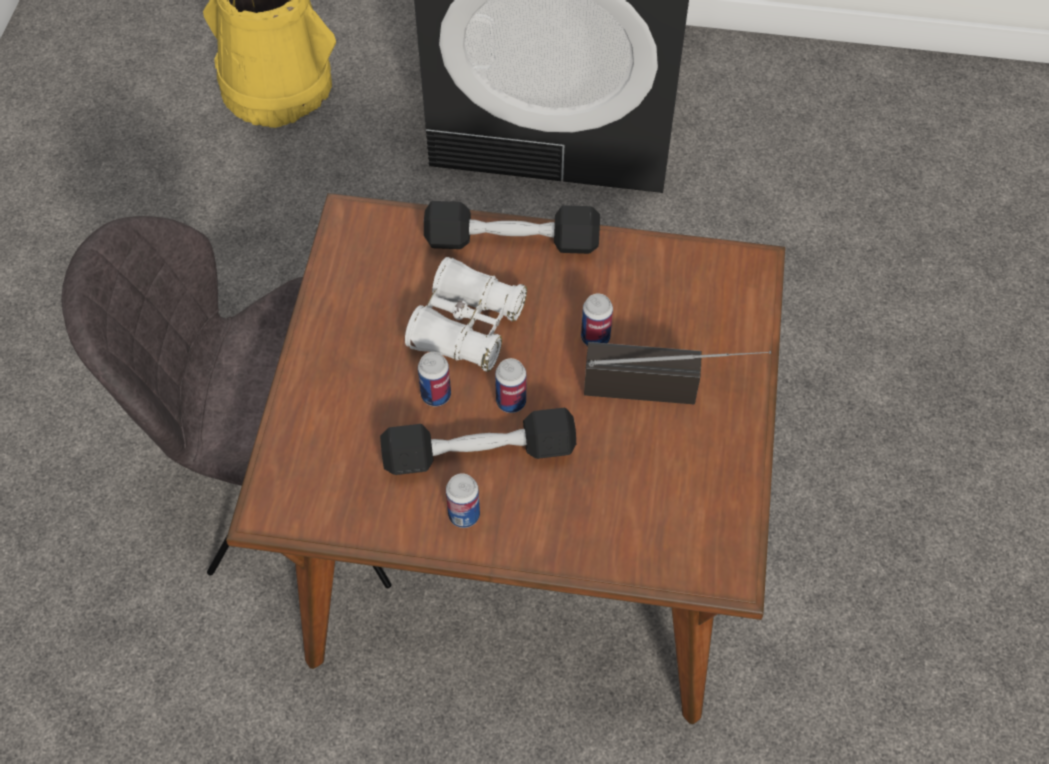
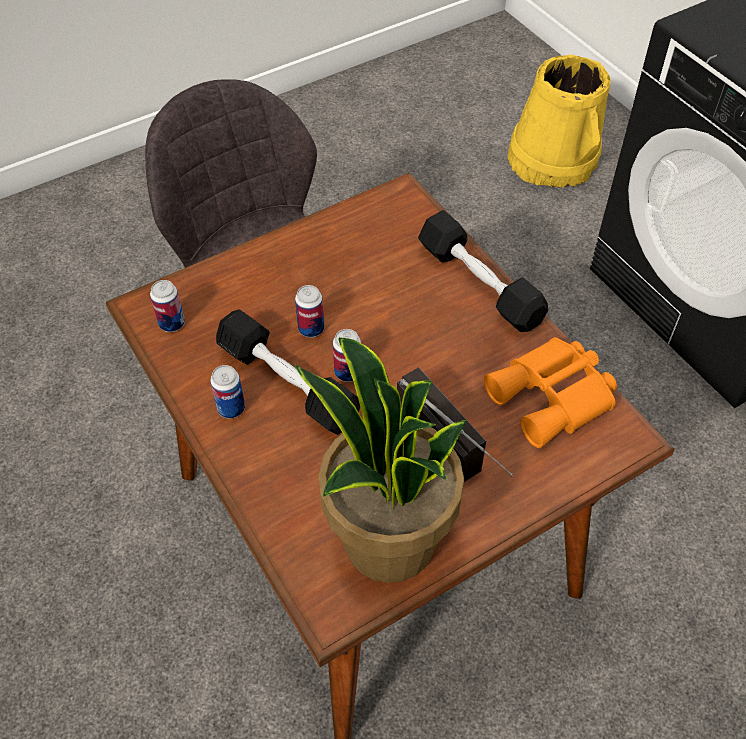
camera: 50 degrees right, 5 degrees down
white binoculars [405,257,527,372] -> none
can [581,294,613,346] -> can moved to [150,280,185,332]
none -> potted plant [295,337,466,583]
none -> orange binoculars [484,337,617,448]

